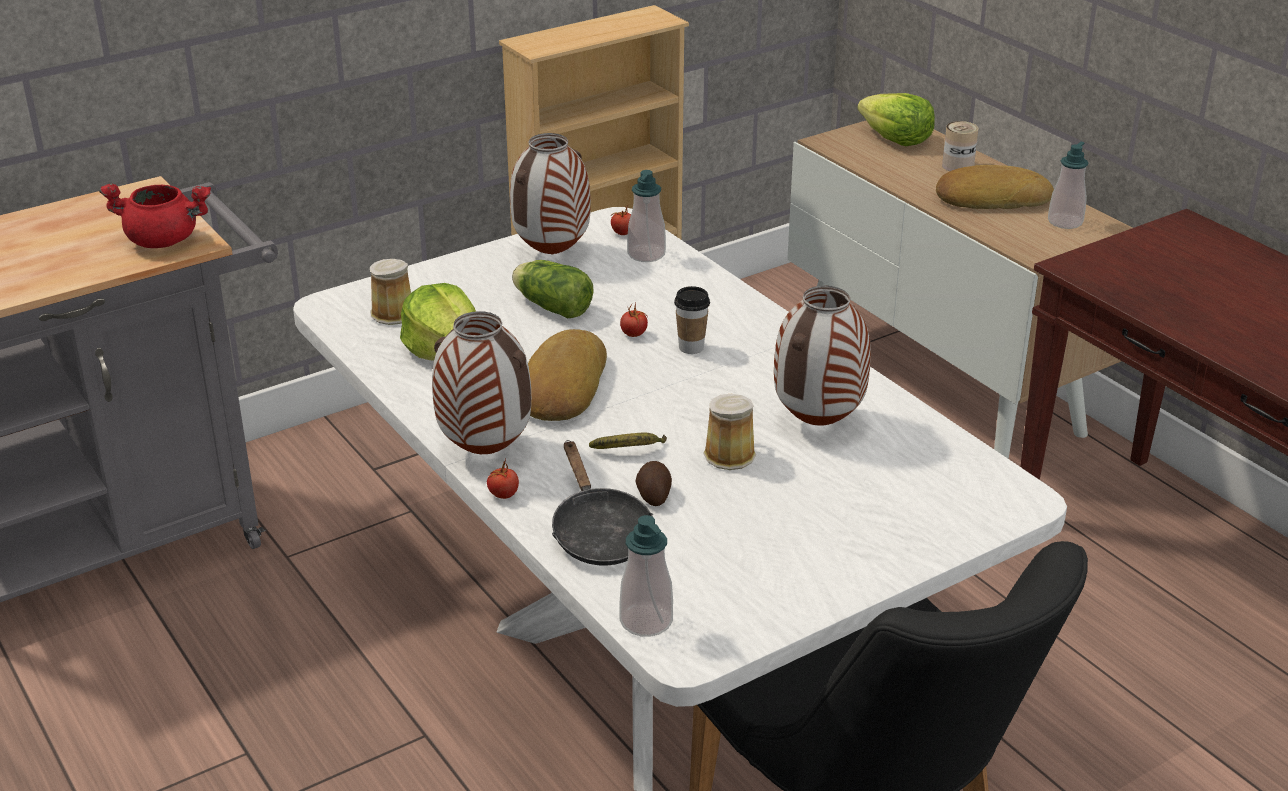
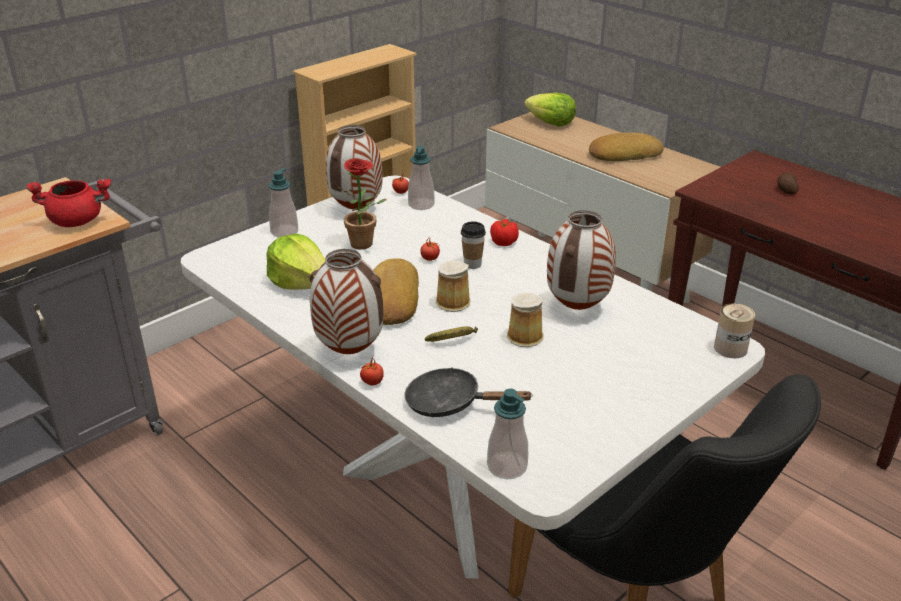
camera: 10 degrees left, 0 degrees up
mug [370,259,411,325] -> mug moved to [435,261,471,312]
lettuce [512,260,594,318] -> potted plant [337,158,386,249]
black frying pan [552,440,653,566] -> black frying pan turned 135 degrees clockwise [404,367,533,417]
potato [635,461,672,506] -> potato moved to [777,172,799,195]
can [942,121,979,171] -> can moved to [714,303,755,358]
soap dispenser [1048,142,1088,229] -> soap dispenser moved to [269,168,298,237]
none -> tomato [490,219,519,246]

